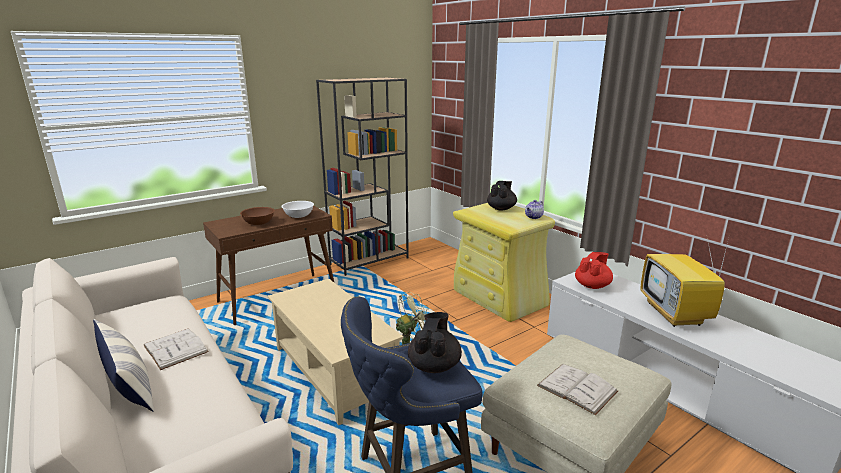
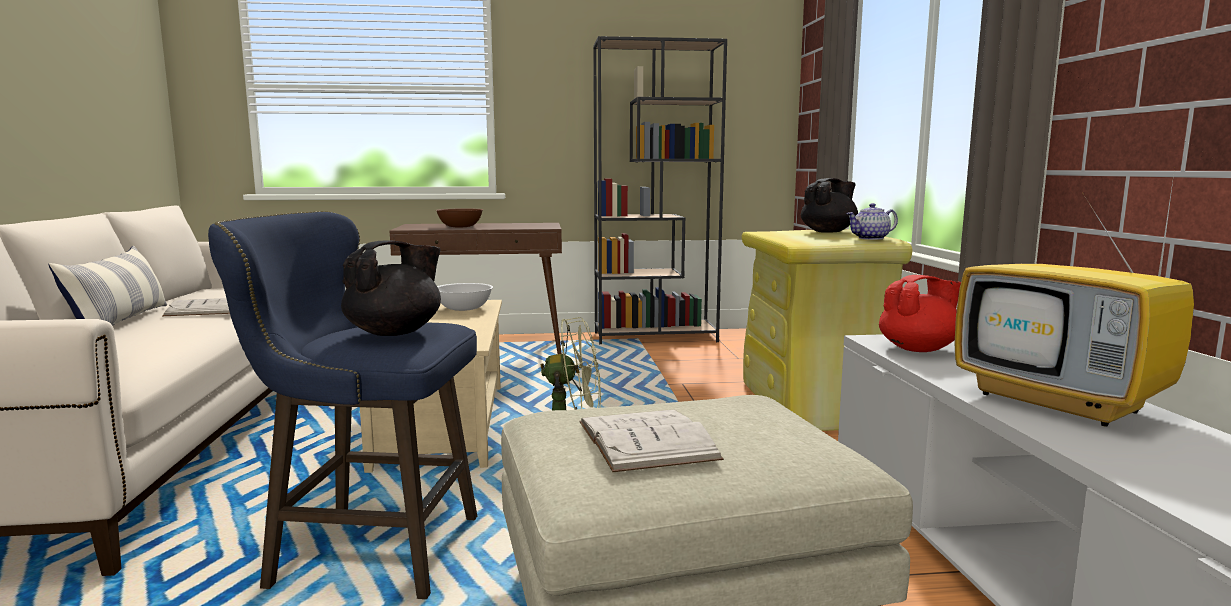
camera: 30 degrees right, 10 degrees down
white bowl [281,201,314,218] -> white bowl moved to [437,283,493,311]
television [641,233,729,327] -> television turned 60 degrees counterclockwise [954,175,1194,427]

